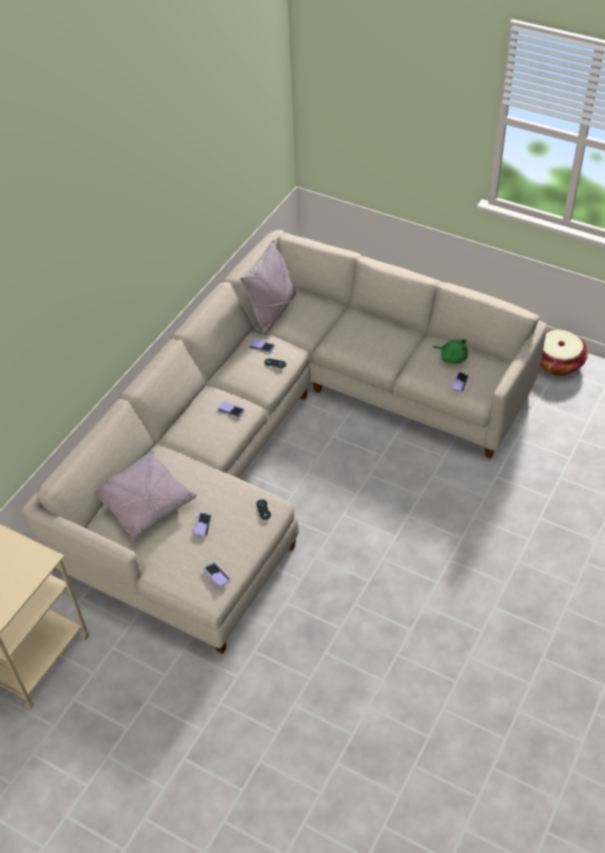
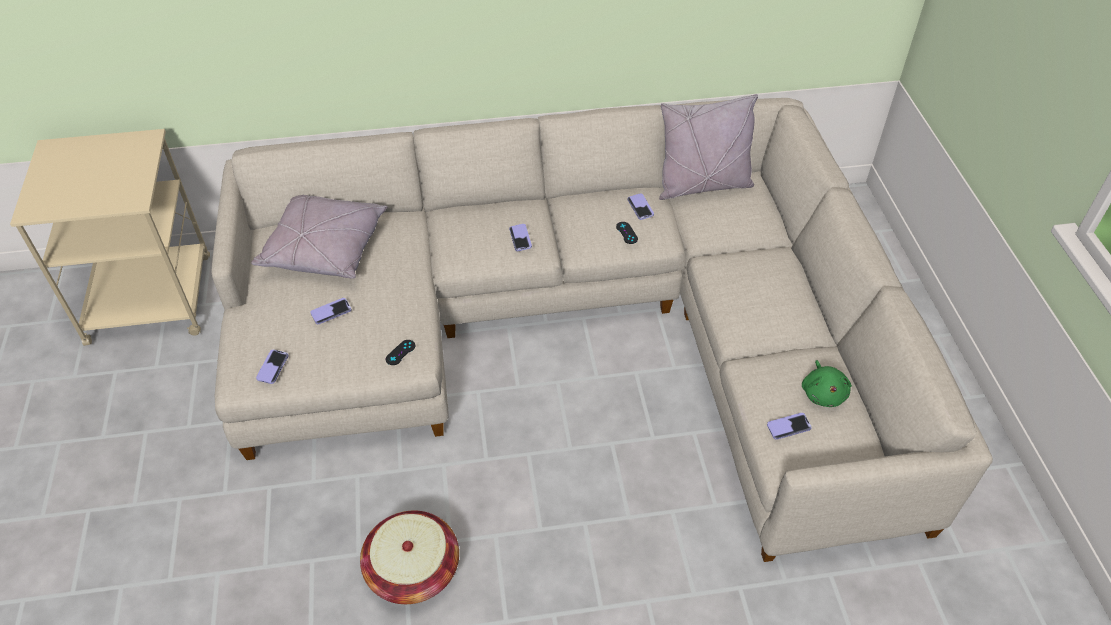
camera: 50 degrees right, 0 degrees up
basket [540,330,588,375] -> basket moved to [360,510,459,604]

